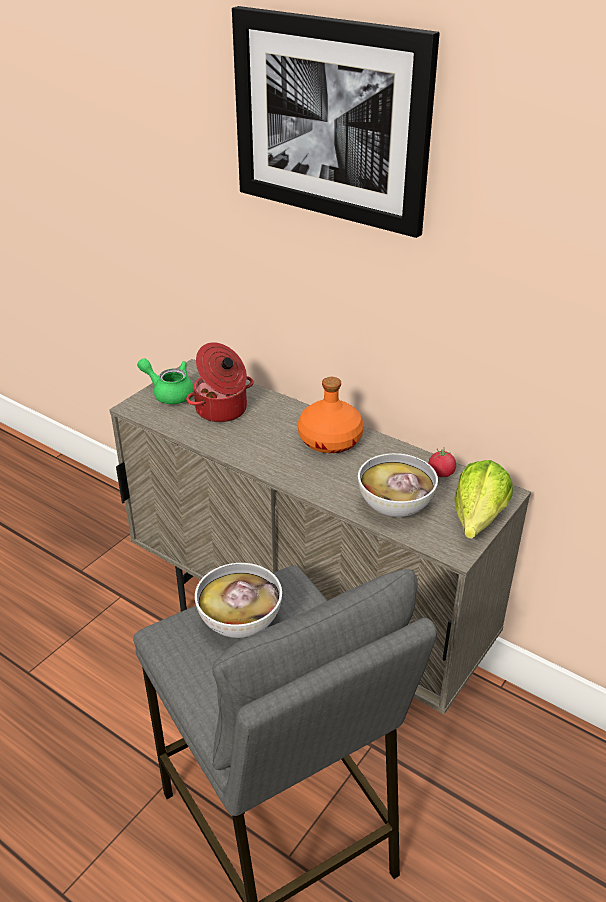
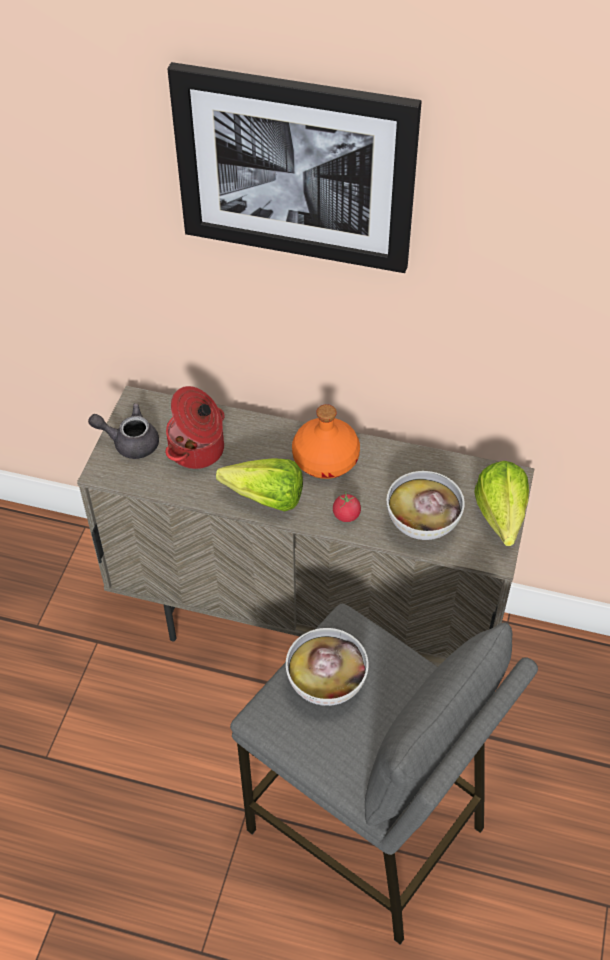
camera: 20 degrees left, 15 degrees up
green teapot [137,358,194,404] -> grey teapot [88,403,159,459]
tomato [428,447,456,477] -> tomato moved to [333,491,361,522]
none -> lettuce [216,458,303,512]

